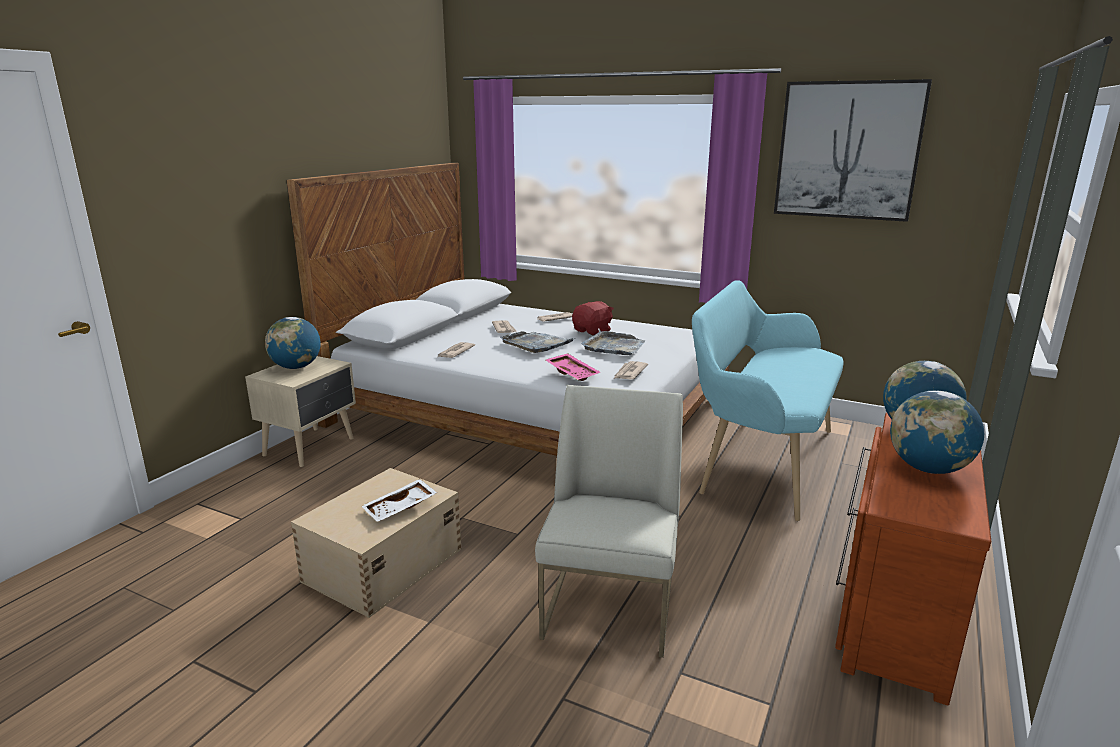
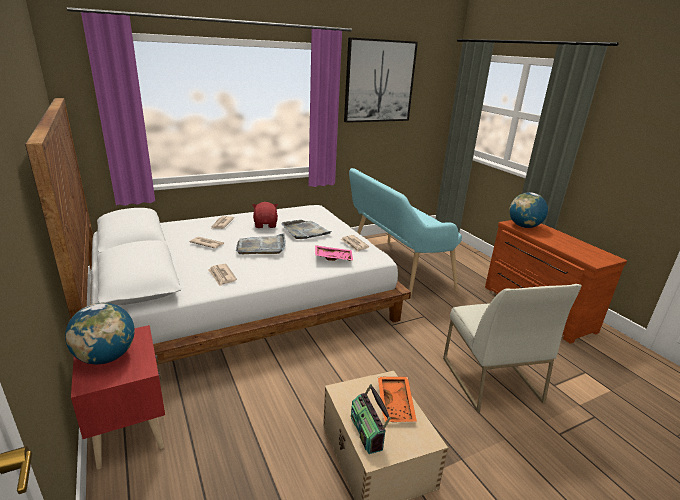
camera: 55 degrees left, 5 degrees up
beige nightstand [245,356,356,467] -> red nightstand [71,325,165,469]
white tray [361,479,437,522] -> orange tray [378,377,417,422]
white chair [535,385,683,658] -> white chair turned 150 degrees counterclockwise [443,284,582,412]
globe [890,391,984,474] -> none
none -> radio [351,384,391,454]

